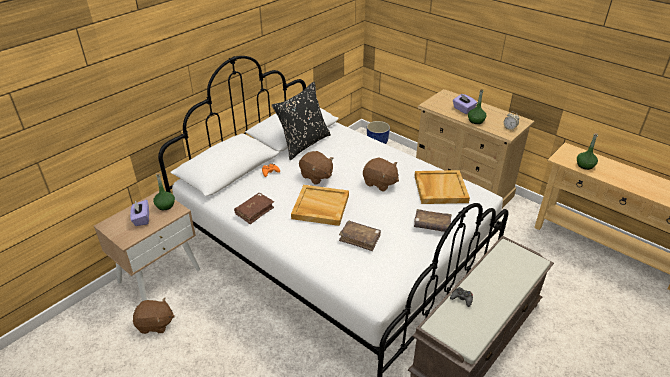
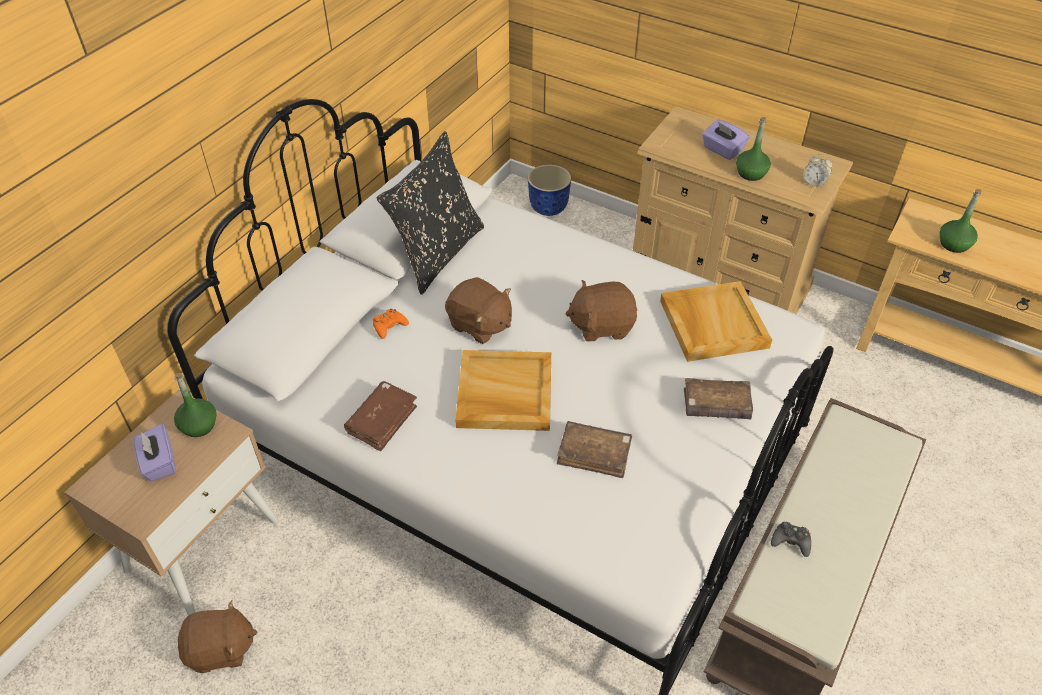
camera: 10 degrees left, 10 degrees up
brown plush toy [363,157,399,192] -> brown plush toy turned 150 degrees clockwise [565,280,637,342]

